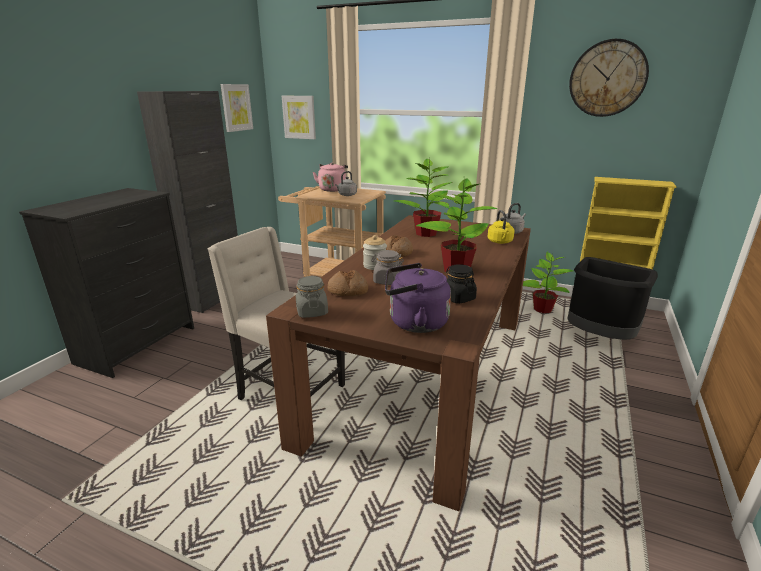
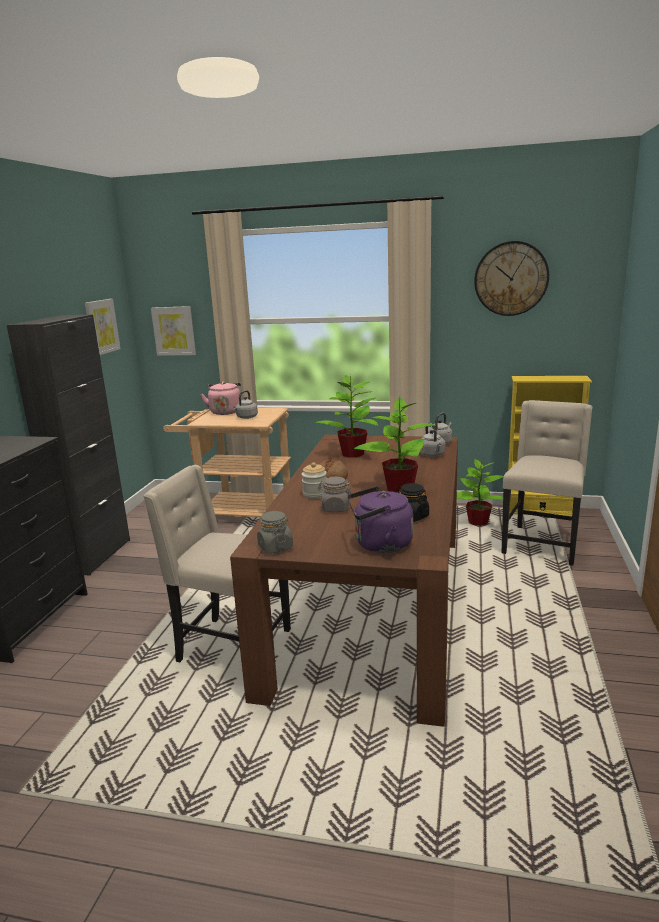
camera: 10 degrees left, 5 degrees down
bread [327,270,368,296] -> none
yellow kettle [488,210,515,244] -> grey kettle [420,422,445,457]
black trash can [567,257,658,340] -> beige chair [501,400,592,566]

